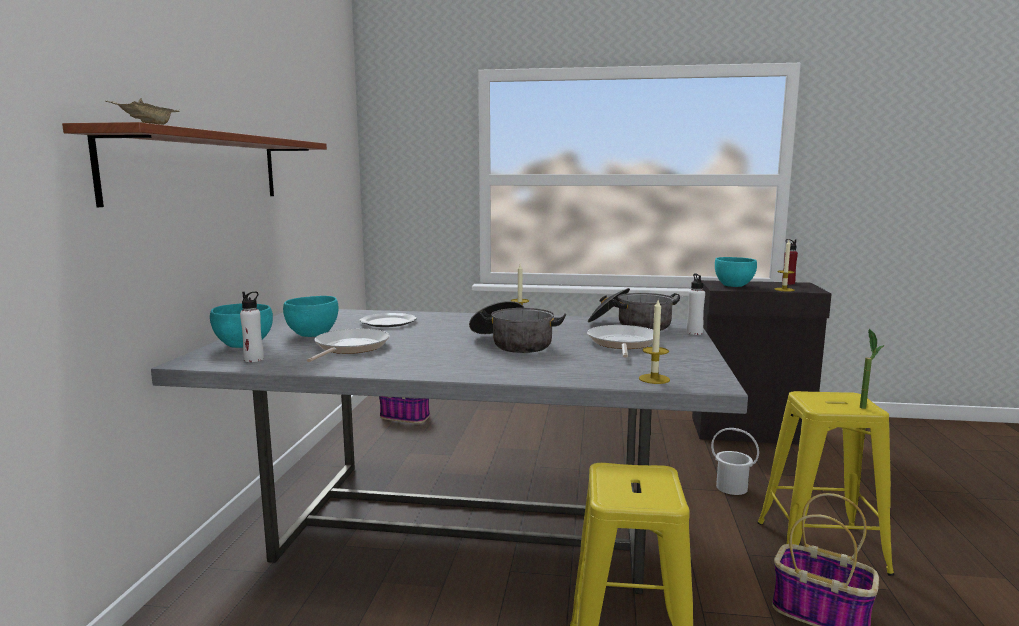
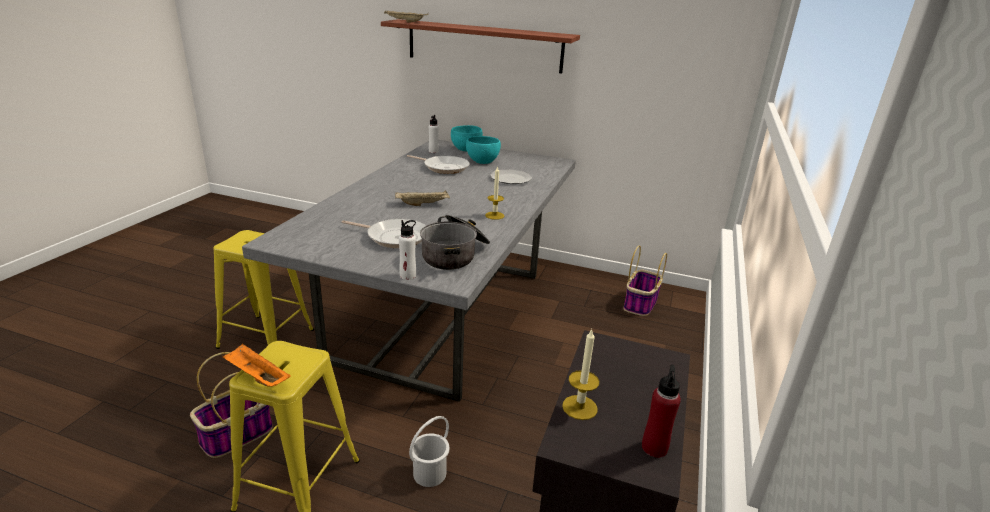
camera: 100 degrees right, 15 degrees up
cooking pot [469,301,567,353] -> beige tray [395,190,450,206]
candle [639,300,670,384] -> none
turquoise bowl [715,257,757,287] -> none
potted plant [860,329,885,409] -> orange tray [223,344,291,387]

